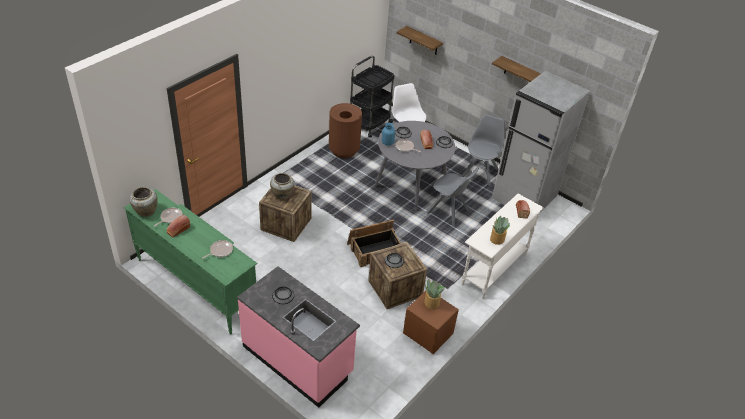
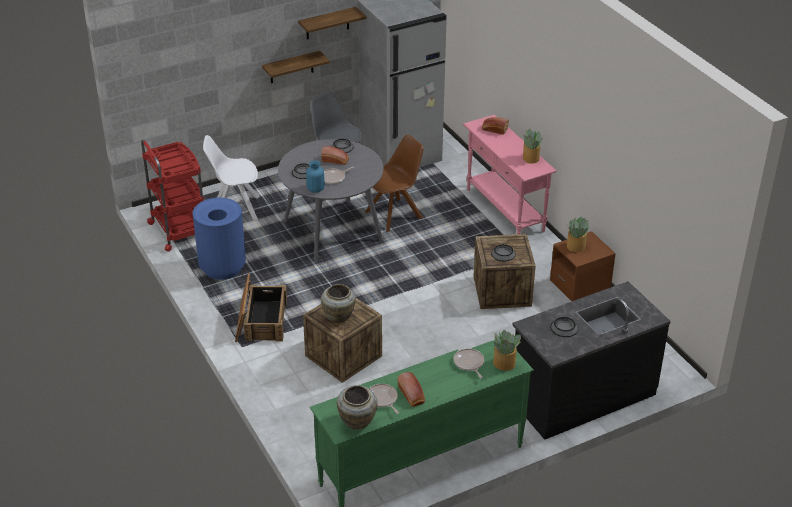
camera: 65 degrees left, 5 degrees down
pink counter [237,266,360,408] -> black counter [512,281,671,440]
brown trash can [329,103,362,158] -> blue trash can [193,198,246,280]
crate [347,220,402,267] -> crate moved to [235,273,287,342]
black cart [350,56,394,138] -> red cart [141,140,204,252]
shelf [396,26,443,55] -> shelf moved to [262,51,330,83]
grey chair [426,167,479,226] -> brown chair [365,134,424,232]
white console table [462,194,544,299] -> pink console table [463,115,557,234]
none -> potted plant [493,330,521,371]

